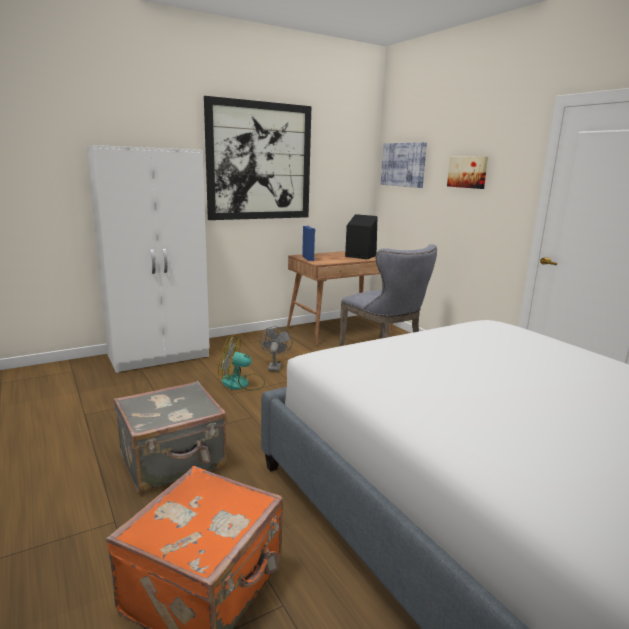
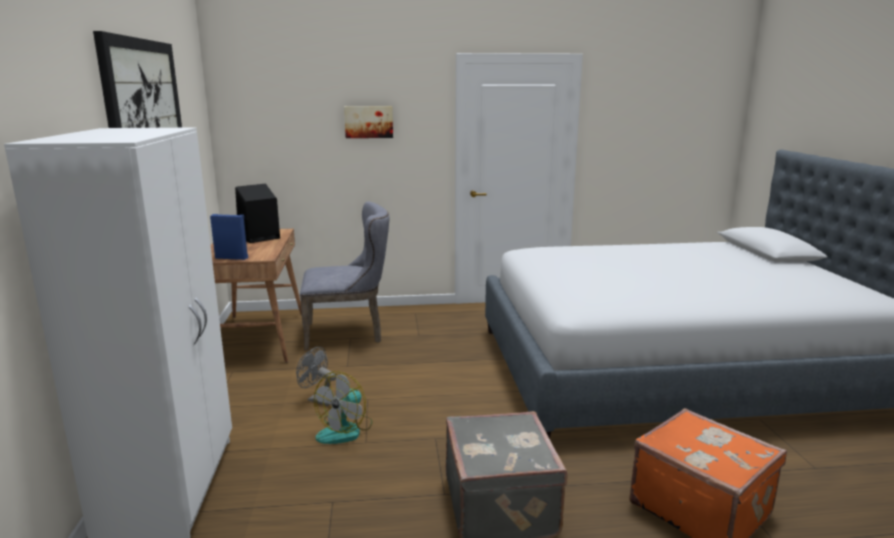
camera: 65 degrees left, 0 degrees up
picture [381,142,427,188] -> none

